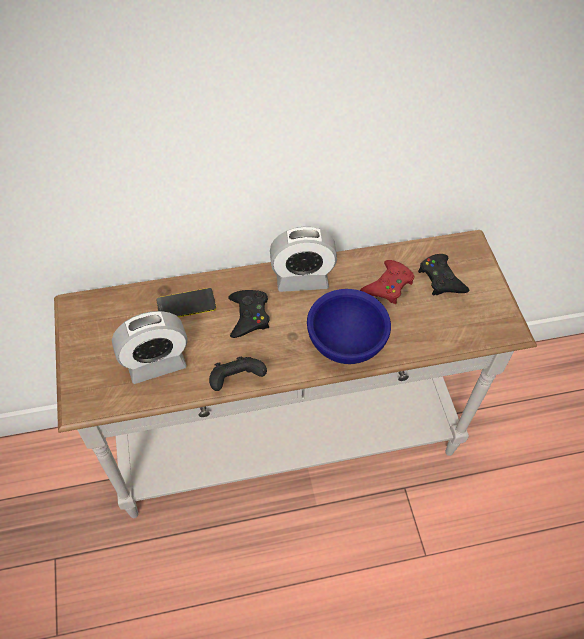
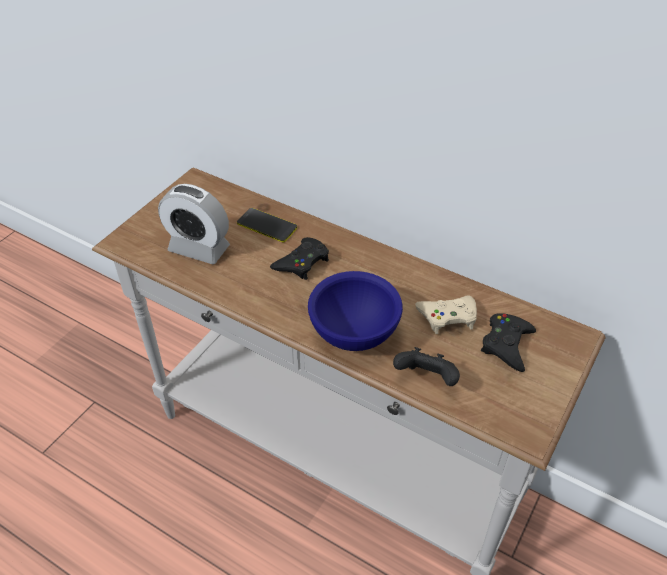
camera: 45 degrees right, 10 degrees down
black game controller [209,357,267,391] -> black game controller moved to [393,347,460,386]
alarm clock [270,227,337,292] -> none
red game controller [360,260,414,304] -> beige game controller [415,295,477,334]

